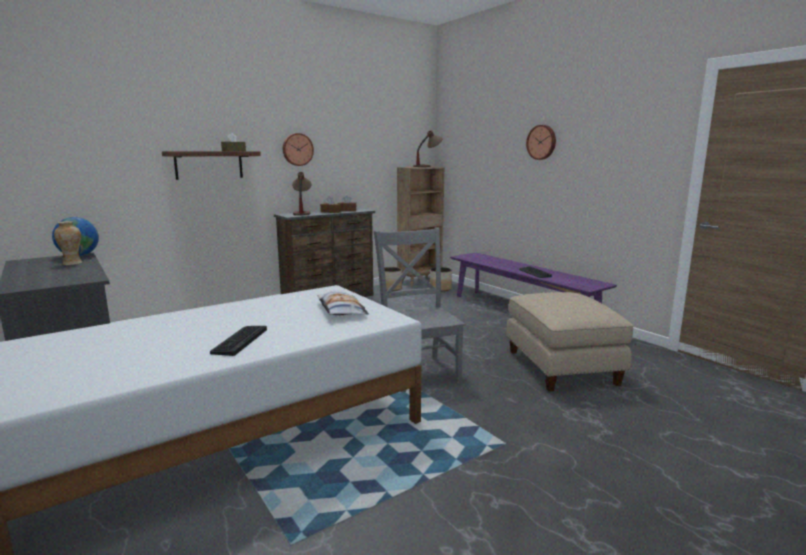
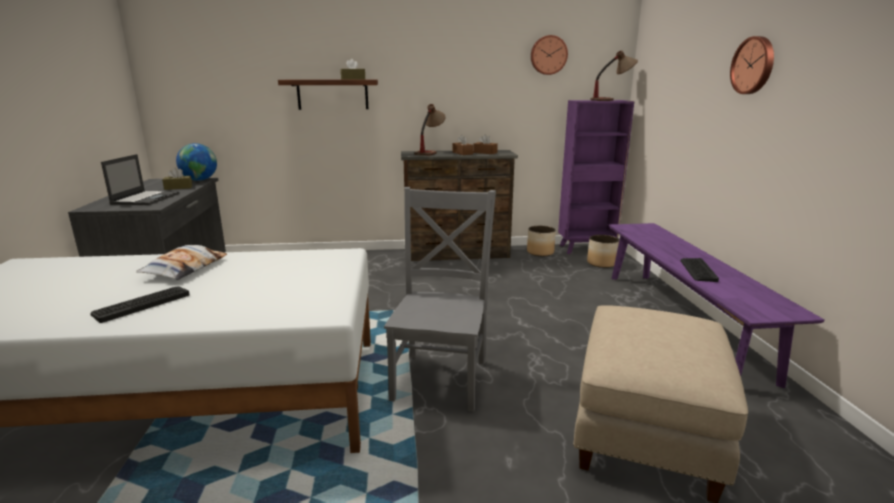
camera: 30 degrees right, 5 degrees up
vase [54,221,82,265] -> brown tissue box [162,167,192,190]
wall clock [283,133,314,166] -> wall clock moved to [531,35,568,75]
pillow [317,291,369,315] -> pillow moved to [136,245,227,280]
brown bookcase [397,167,444,287] -> purple bookcase [558,100,634,254]
none -> laptop [101,154,179,205]

